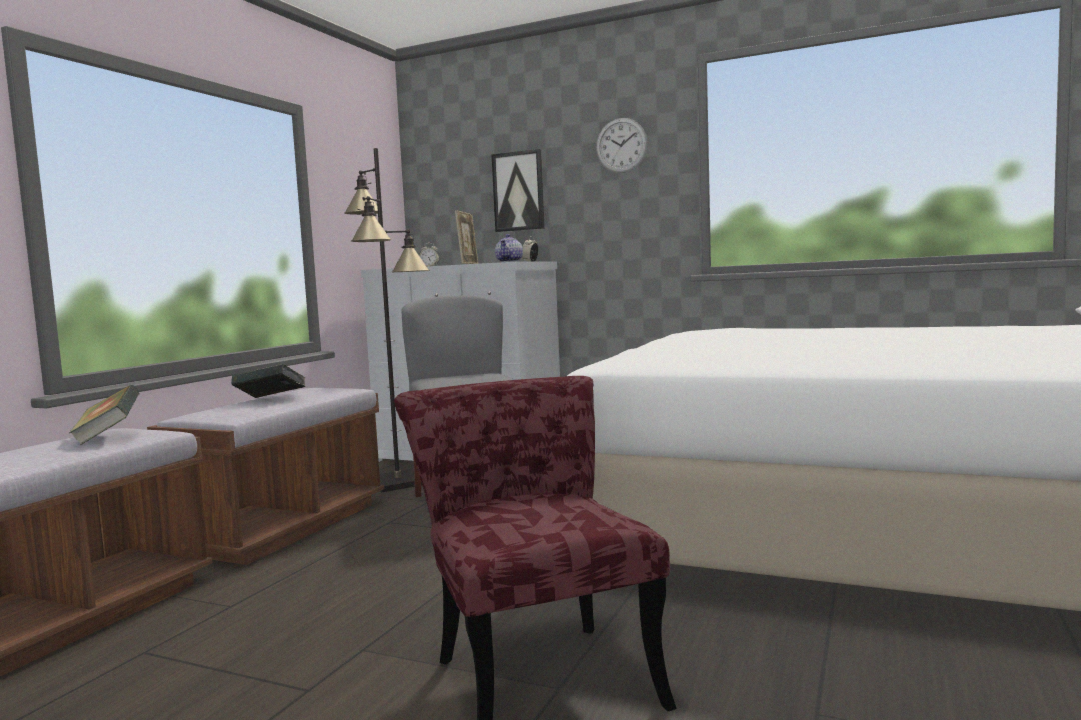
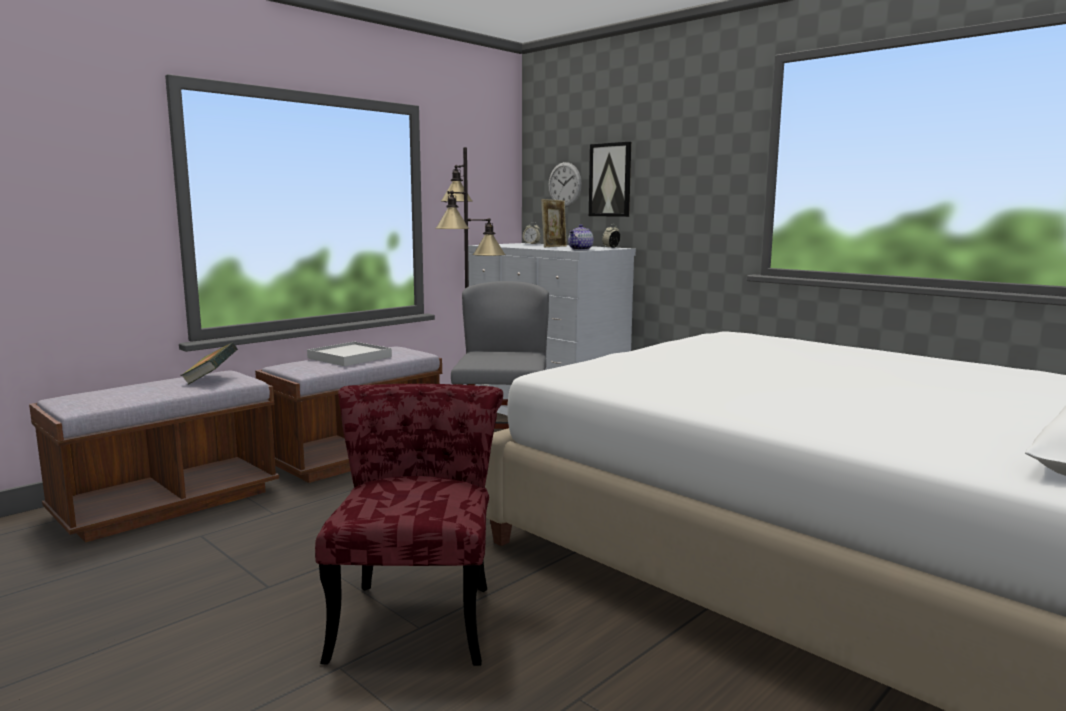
camera: 20 degrees right, 5 degrees up
book [231,364,305,398] -> white tray [307,342,392,366]
wall clock [596,118,648,173] -> wall clock moved to [548,162,582,207]

